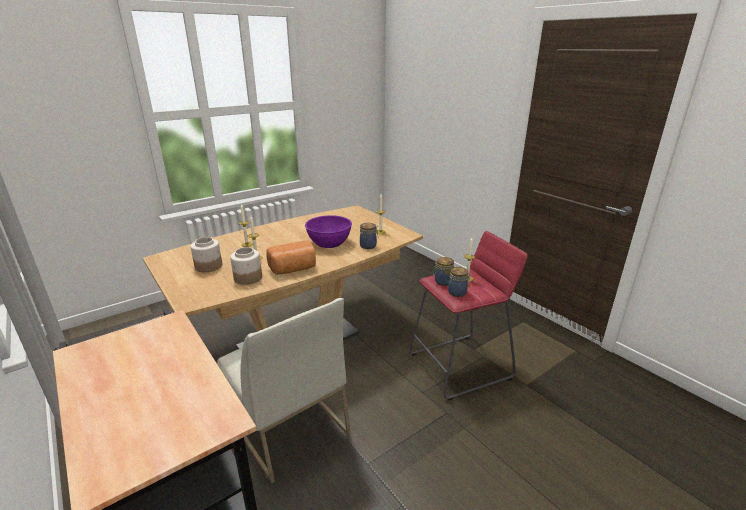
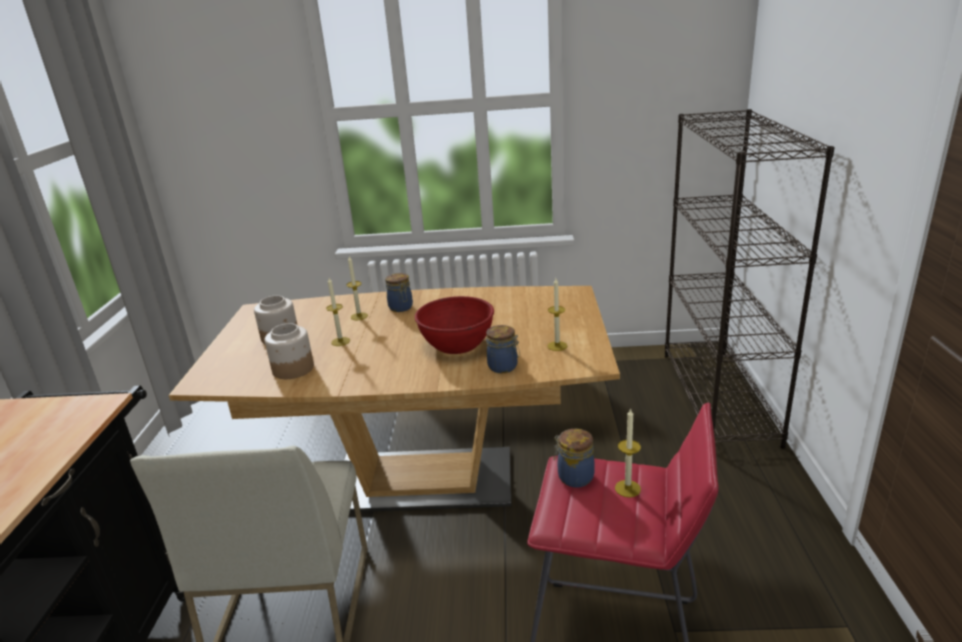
camera: 40 degrees right, 0 degrees up
bread [266,240,316,275] -> none
purple bowl [305,215,352,248] -> red bowl [415,296,494,354]
jar [448,267,471,297] -> jar moved to [385,273,413,312]
none -> black bookcase [665,109,835,449]

